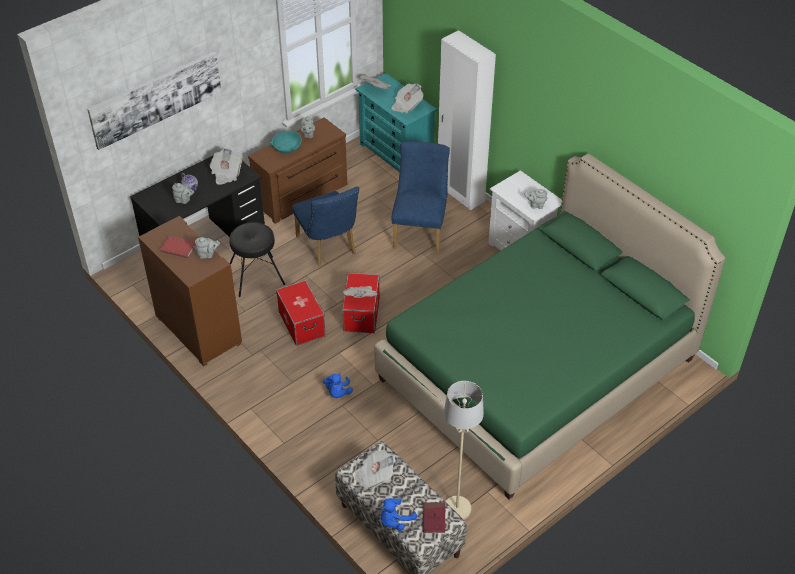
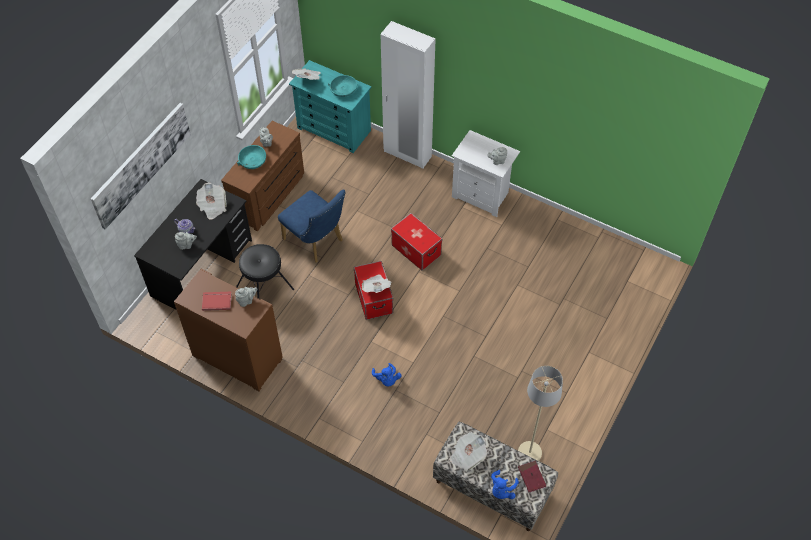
camera: 20 degrees left, 10 degrees up
storage box [276,280,326,346] -> storage box moved to [391,213,442,270]
green bed [374,154,726,499] -> none
newspaper [391,84,423,114] -> turquoise bowl [328,75,357,97]
blue chair [391,141,450,253] -> none

